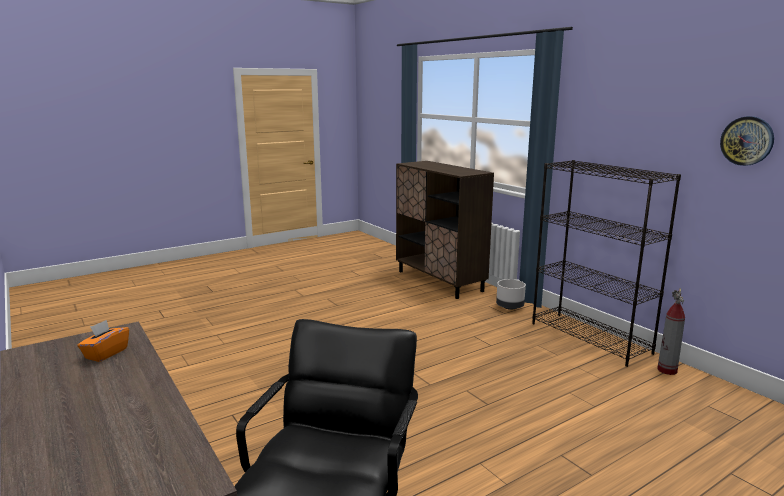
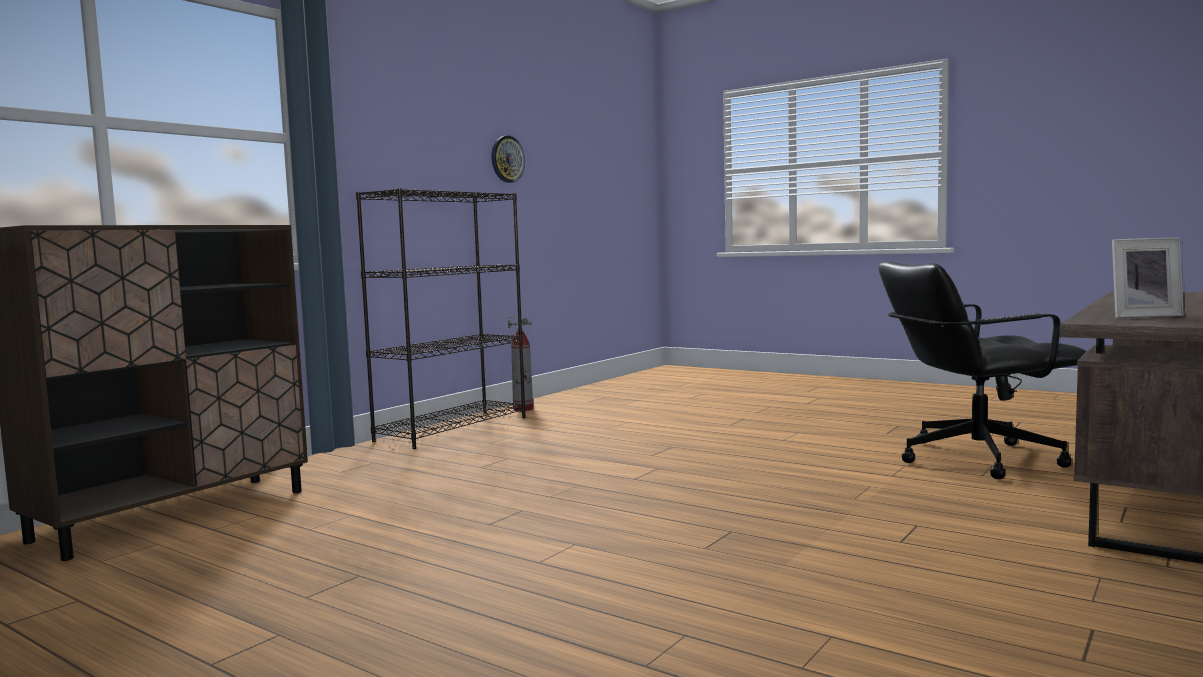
camera: 110 degrees left, 10 degrees down
orange tissue box [77,320,129,362] -> picture frame [1112,237,1184,318]
grey planter [496,279,526,310] -> none

